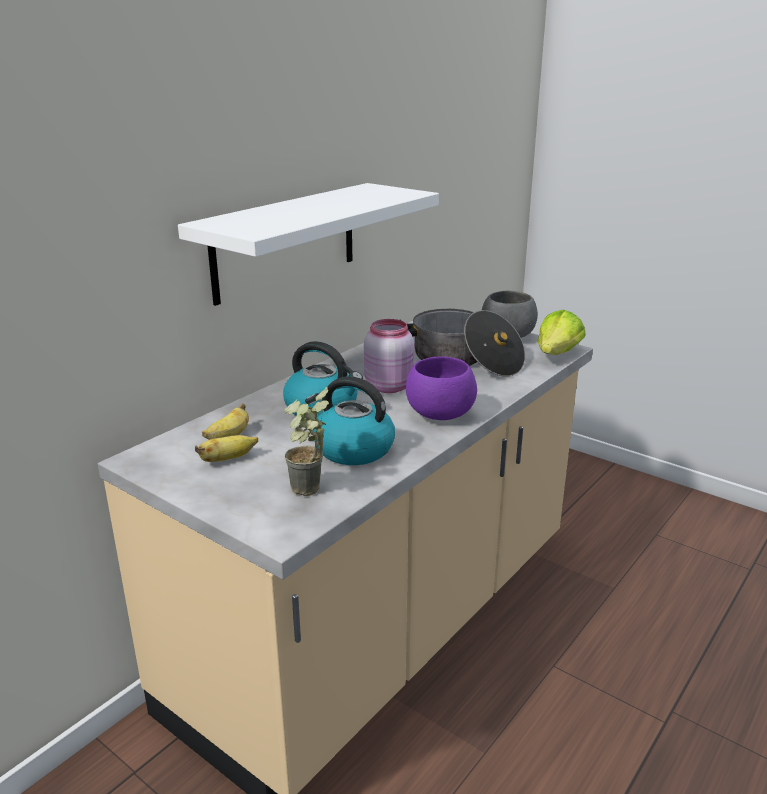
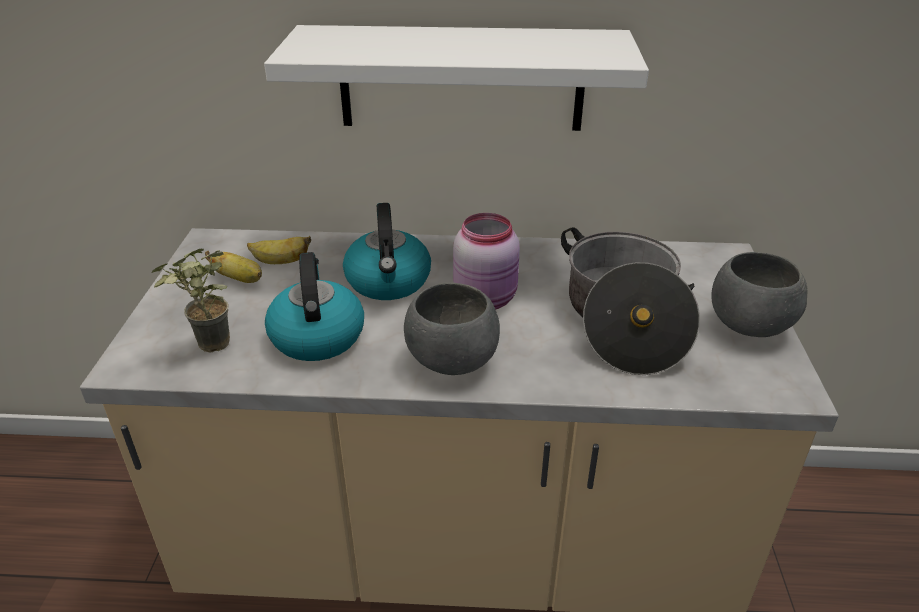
camera: 55 degrees right, 10 degrees up
purple bowl [406,356,477,420] -> grey bowl [404,282,500,375]
lettuce [538,310,586,355] -> none

